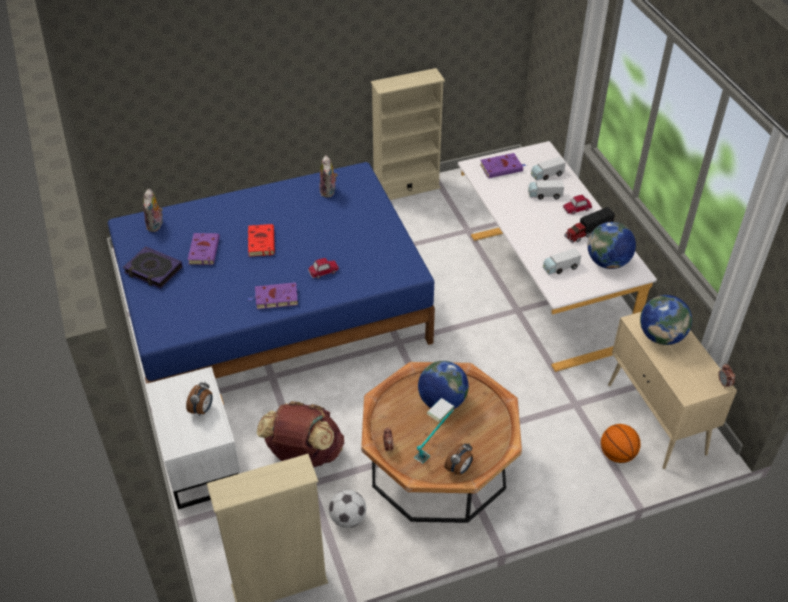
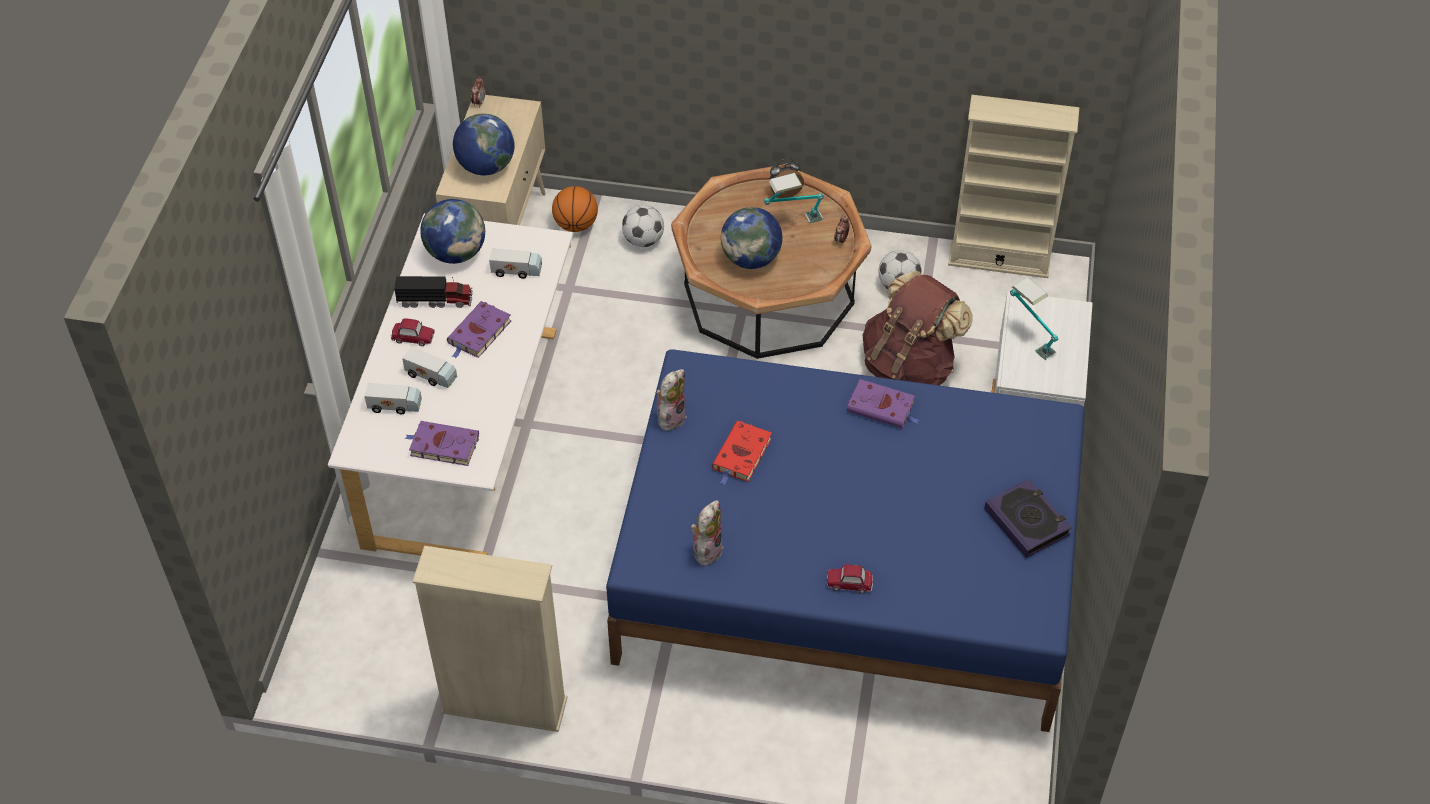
camera: 150 degrees left, 5 degrees up
plush toy [143,189,163,232] -> plush toy moved to [656,369,687,431]
alarm clock [186,382,213,416] -> table lamp [1010,277,1058,360]
purple book [187,233,220,265] -> purple book moved to [447,301,511,359]
red book [248,224,275,257] -> red book moved to [712,421,772,485]
toy car [308,258,339,279] -> toy car moved to [827,565,873,593]
none -> football [622,205,664,247]

